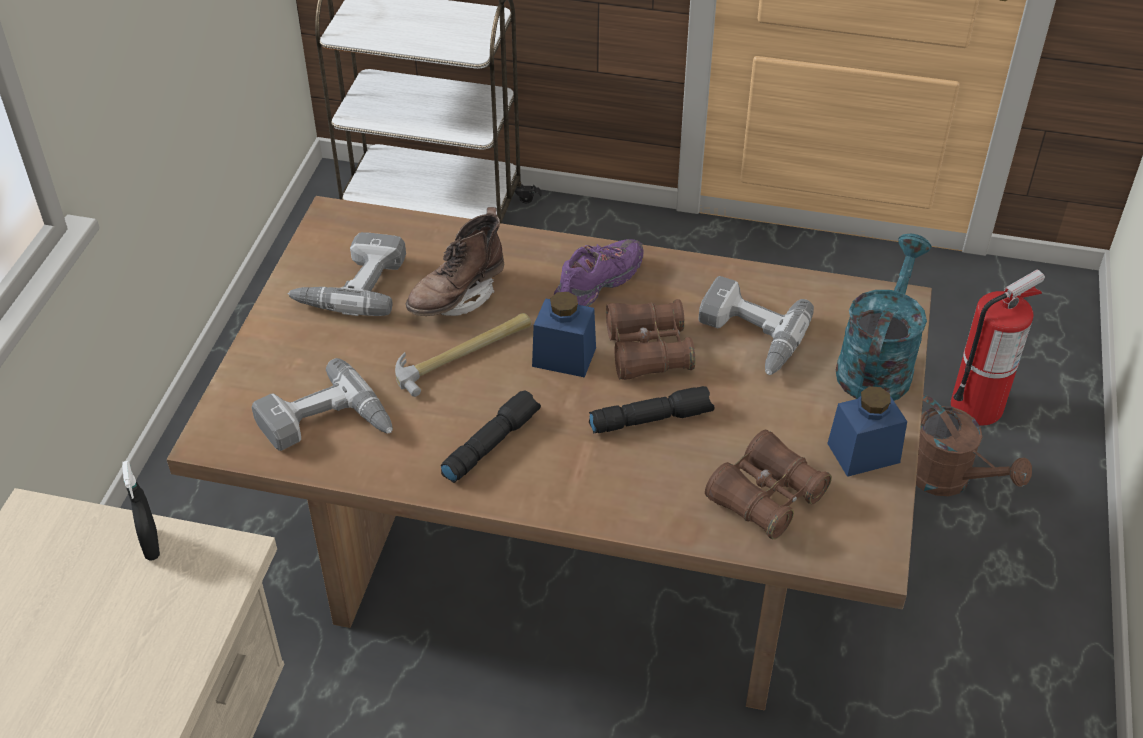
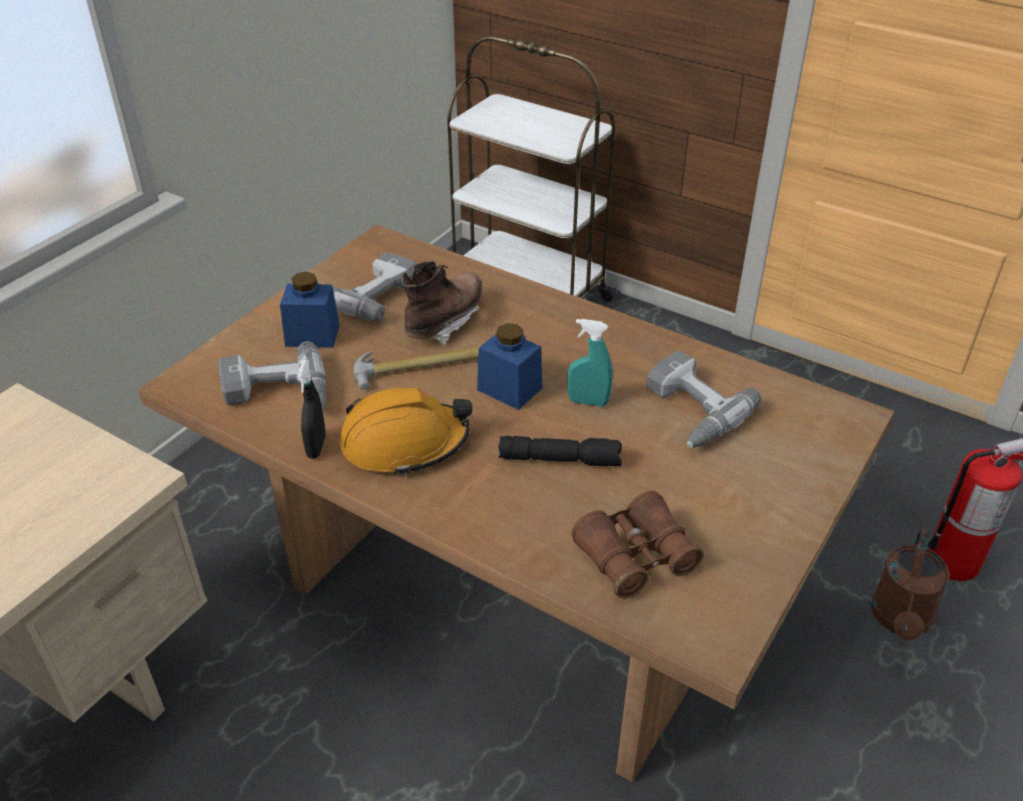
camera: 20 degrees right, 5 degrees down
black spray bottle [122,460,160,561] -> black spray bottle moved to [297,360,326,459]
brown boot [406,207,504,316] -> brown boot turned 150 degrees clockwise [402,261,482,345]
black flashlight [441,390,541,483] -> orange hard hat [340,388,472,476]
purple shoe [554,239,644,307] -> none
brown binoculars [606,299,695,380] -> turquoise spray bottle [567,319,613,407]
blue jar [827,386,907,477] -> blue jar moved to [280,272,340,348]
turquoise watering can [836,234,932,401] -> none
brown watering can [916,395,1032,496] -> brown watering can turned 45 degrees clockwise [871,529,950,641]

